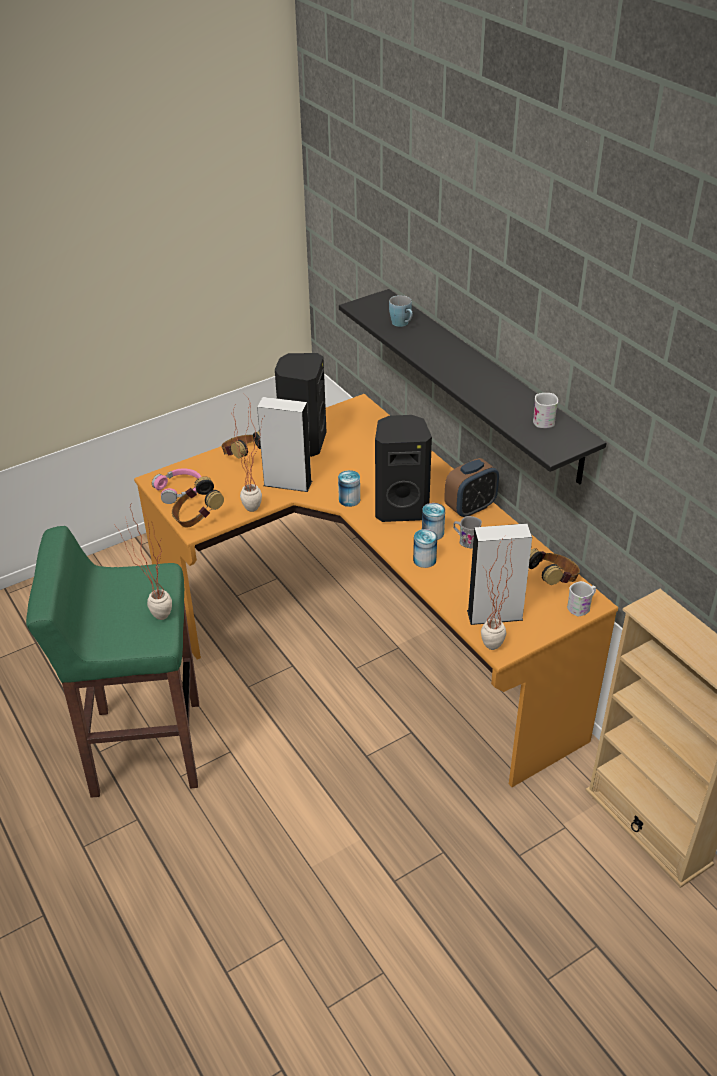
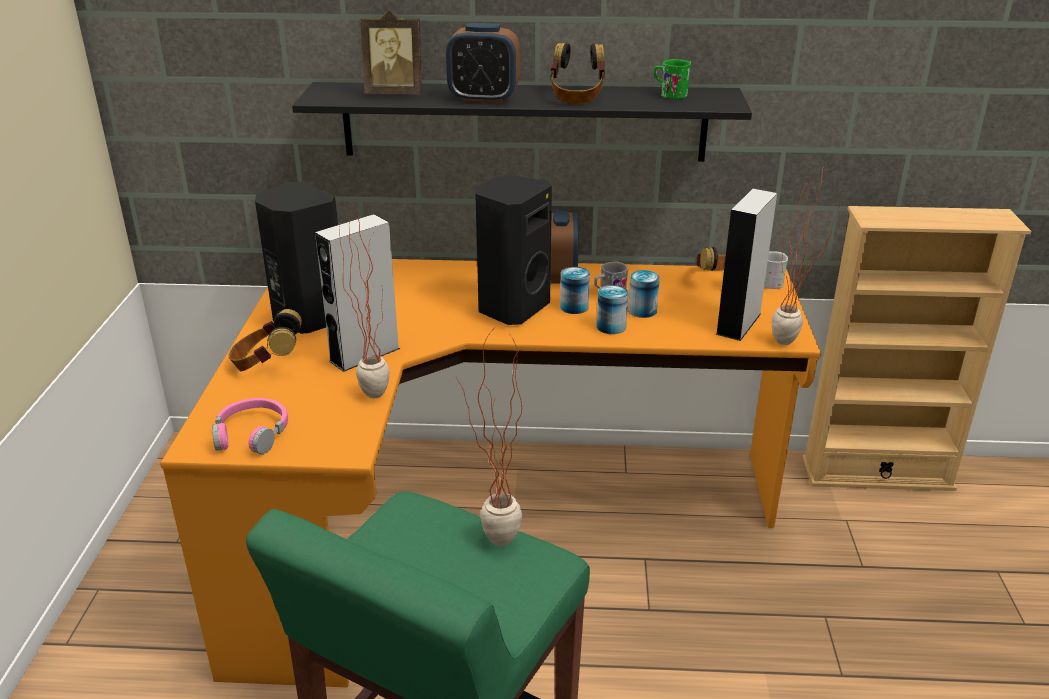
camera: 55 degrees left, 10 degrees down
headphones [172,476,224,528] -> headphones moved to [550,43,605,104]
can [338,470,360,507] -> can moved to [628,270,660,318]
blue mug [389,295,413,327] -> picture frame [360,10,422,94]
white mug [533,393,558,428] -> green mug [654,59,691,99]
none -> alarm clock [446,23,520,104]

